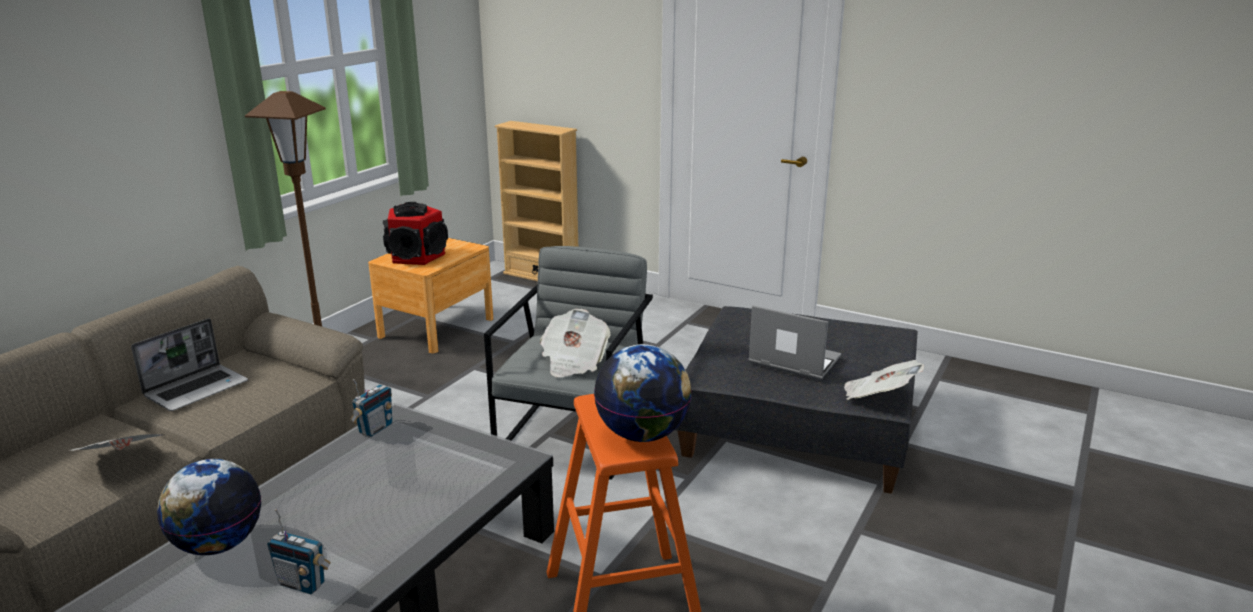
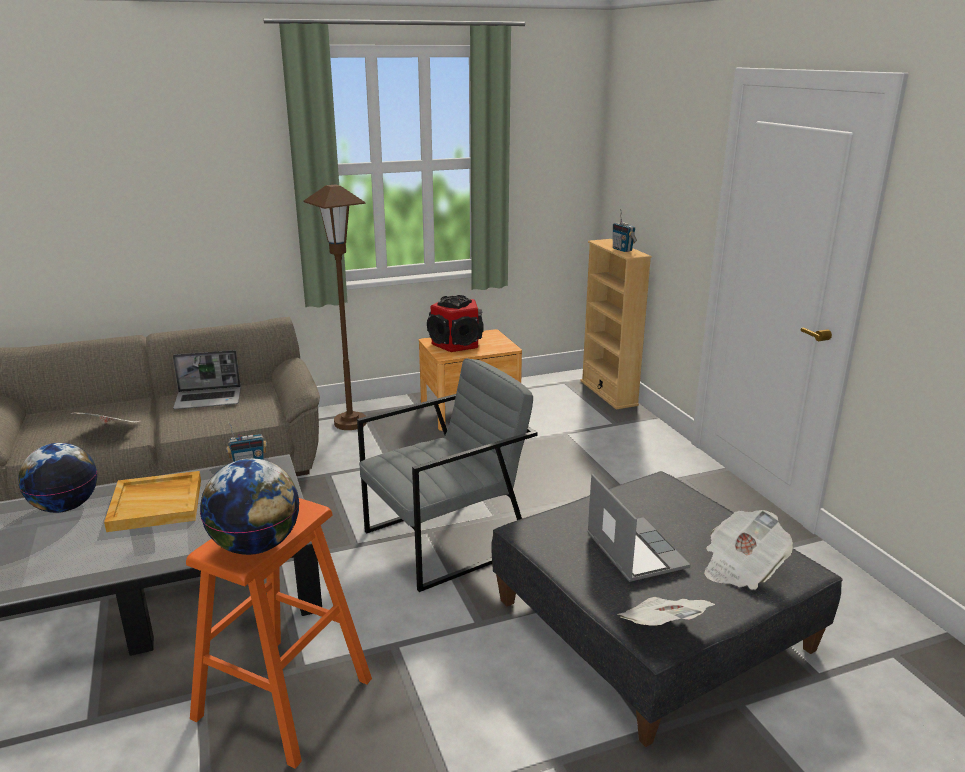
camera: 40 degrees right, 0 degrees up
radio [267,509,331,594] -> radio moved to [613,209,637,252]
newspaper [540,309,611,377] -> newspaper moved to [705,510,793,590]
none -> beige tray [104,471,201,532]

